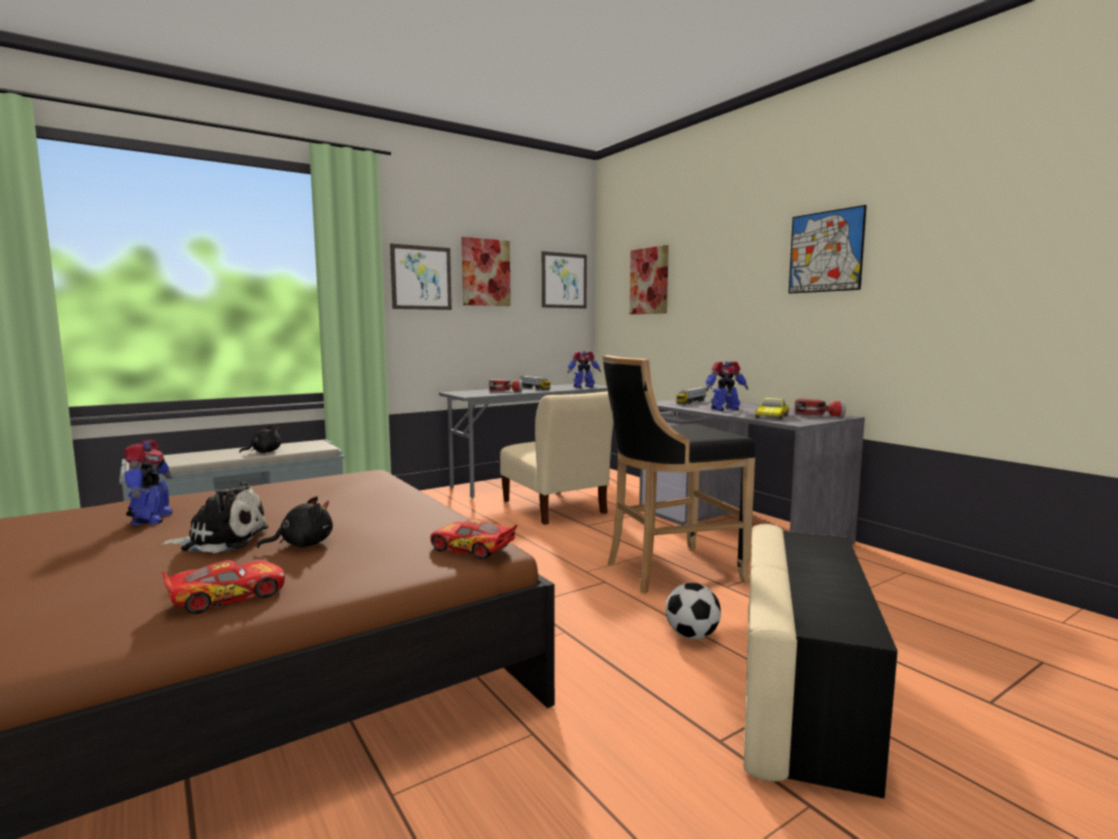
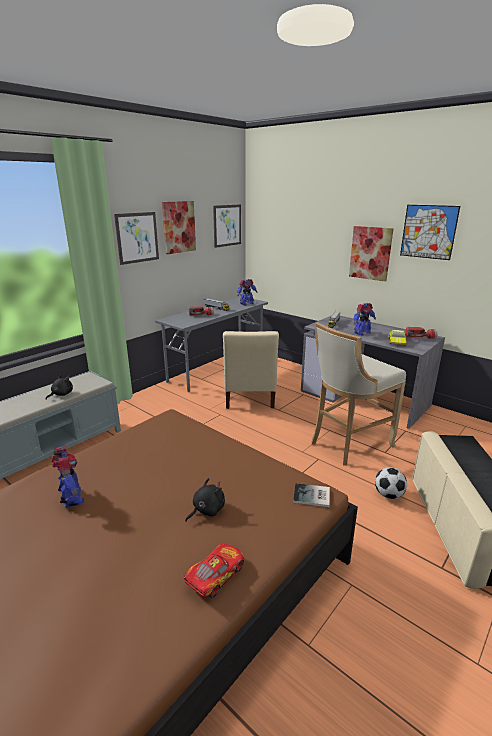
camera: 15 degrees left, 15 degrees up
plush toy [161,482,269,553] -> none
toy car [430,519,517,560] -> book [293,483,330,507]
beige chair [500,391,614,525] -> beige chair turned 45 degrees clockwise [223,331,279,409]
black stool [602,355,755,594] -> beige stool [311,322,406,466]
picture [630,245,669,314] -> picture moved to [349,226,394,281]

